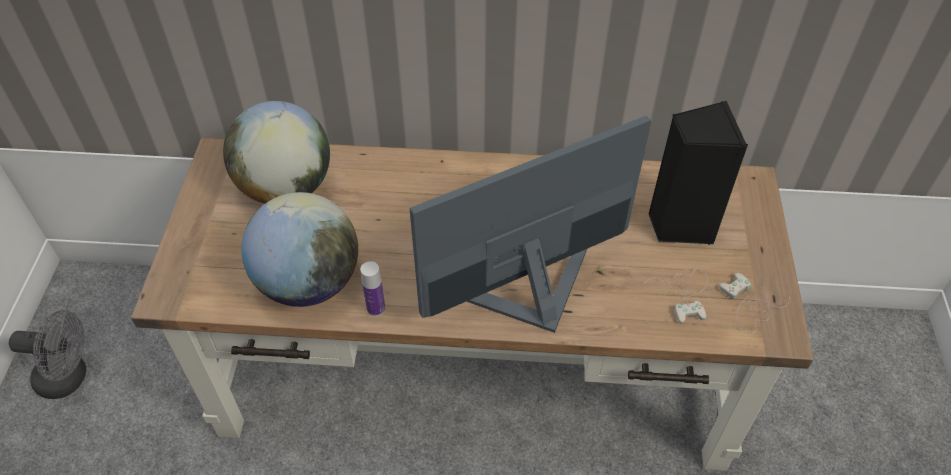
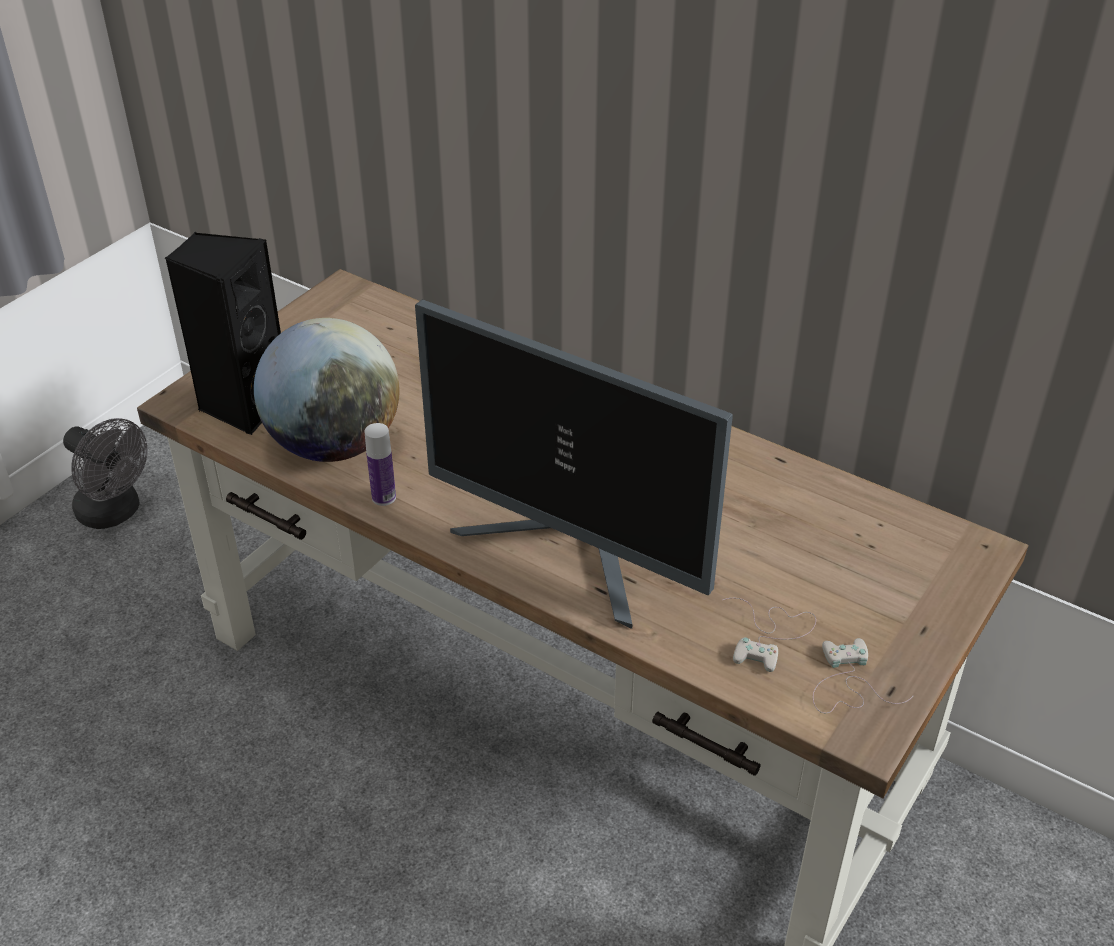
camera: 30 degrees right, 10 degrees down
globe [223,101,330,204] -> none
monitor [410,116,651,333] -> monitor turned 150 degrees counterclockwise [415,300,733,629]
black speaker [648,101,748,245] -> black speaker moved to [165,232,281,435]

